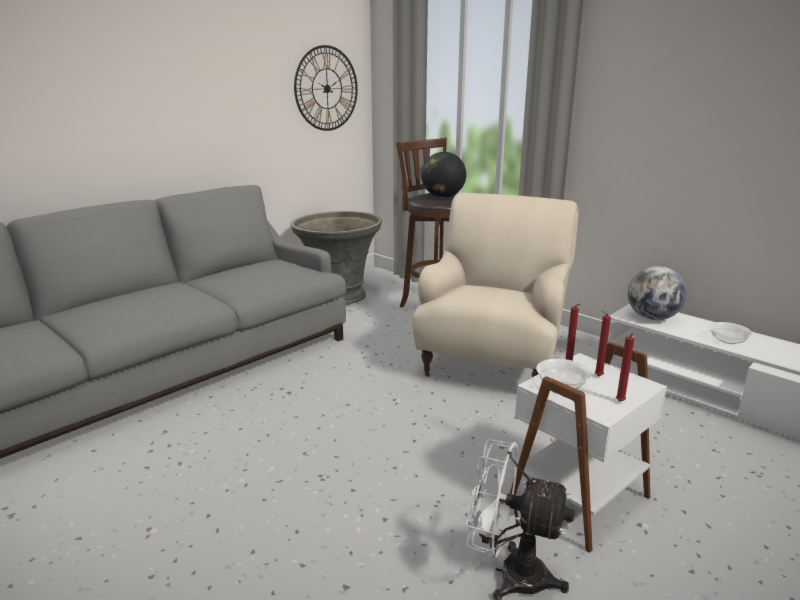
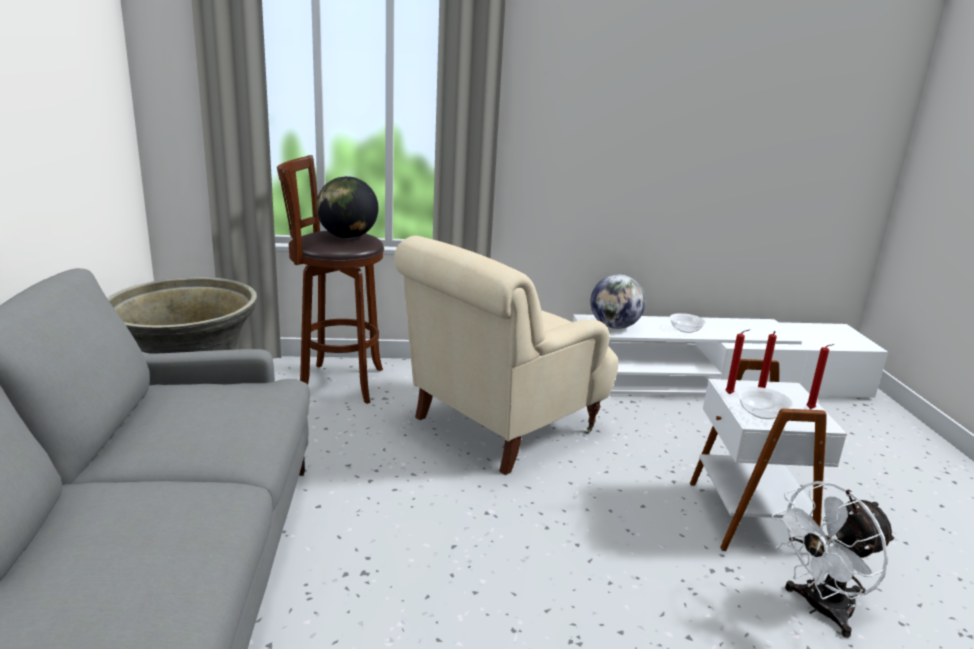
camera: 50 degrees left, 0 degrees up
wall clock [294,45,358,131] -> none
beige armchair [412,193,579,377] -> beige armchair turned 105 degrees counterclockwise [394,236,618,475]

